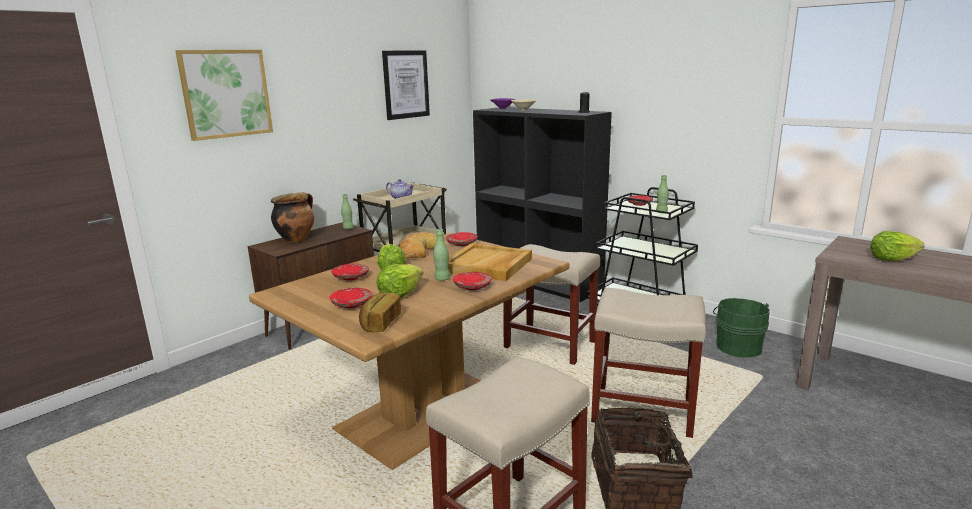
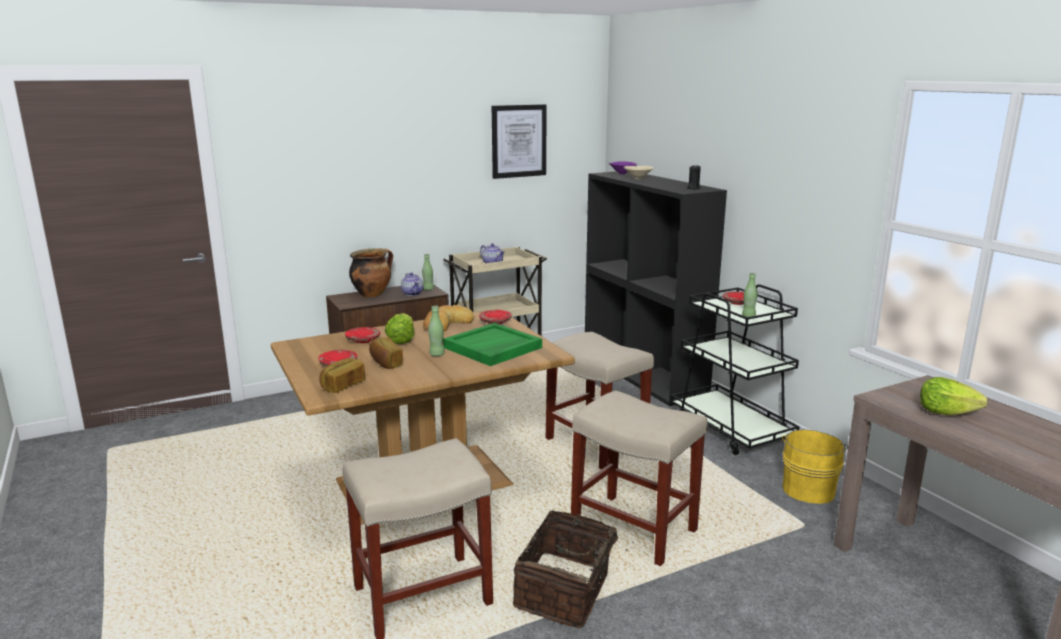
camera: 20 degrees right, 0 degrees up
picture [175,50,273,141] -> none
lettuce [377,264,423,298] -> bread [369,337,403,369]
beige tray [448,243,532,281] -> green tray [443,323,542,366]
red plate [453,272,492,290] -> none
green bucket [713,298,770,357] -> yellow bucket [782,429,848,504]
none -> teapot [401,272,424,296]

